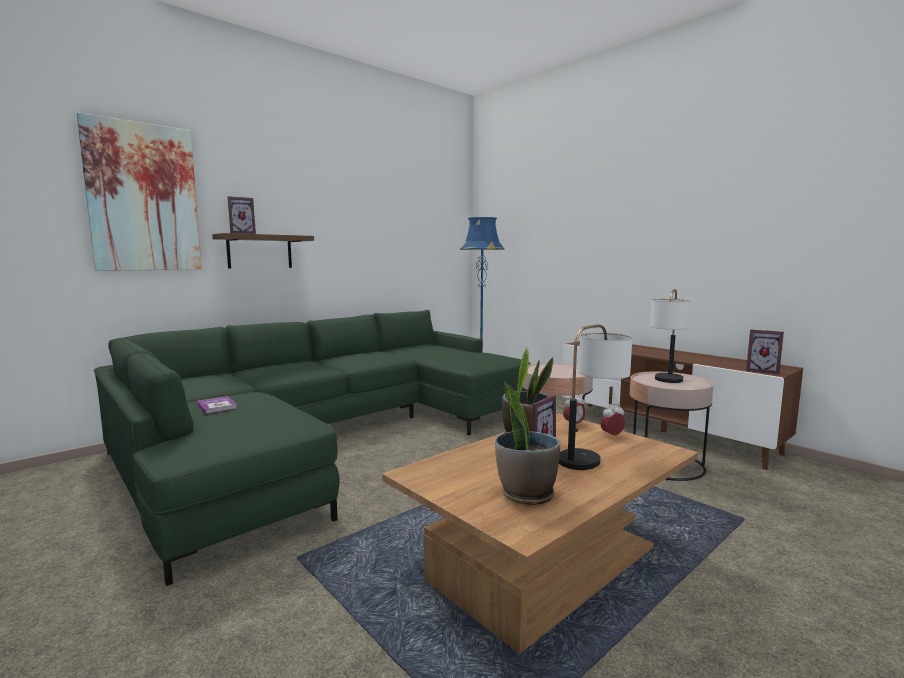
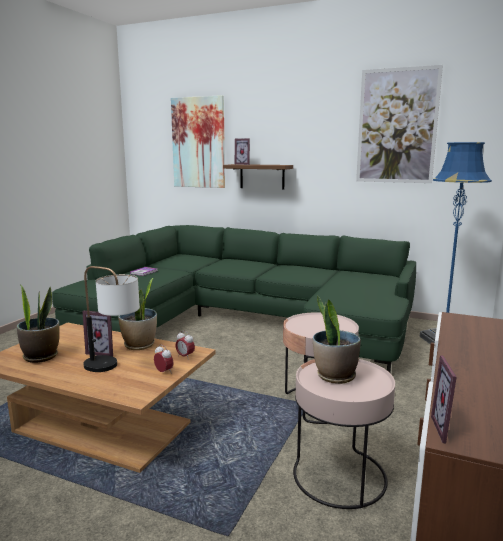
camera: 65 degrees right, 5 degrees up
table lamp [650,289,691,383] -> potted plant [313,295,361,384]
none -> picture [356,65,443,183]

